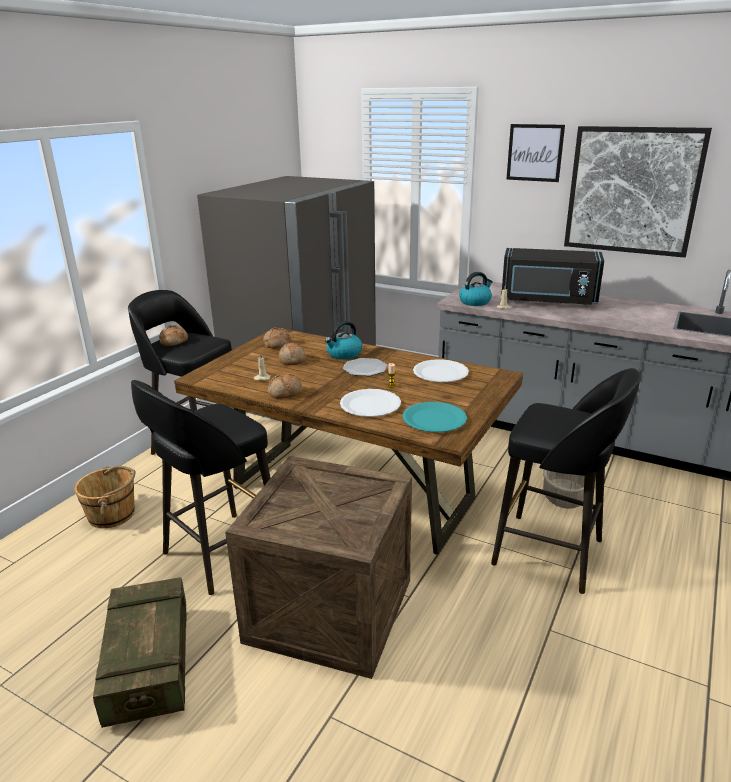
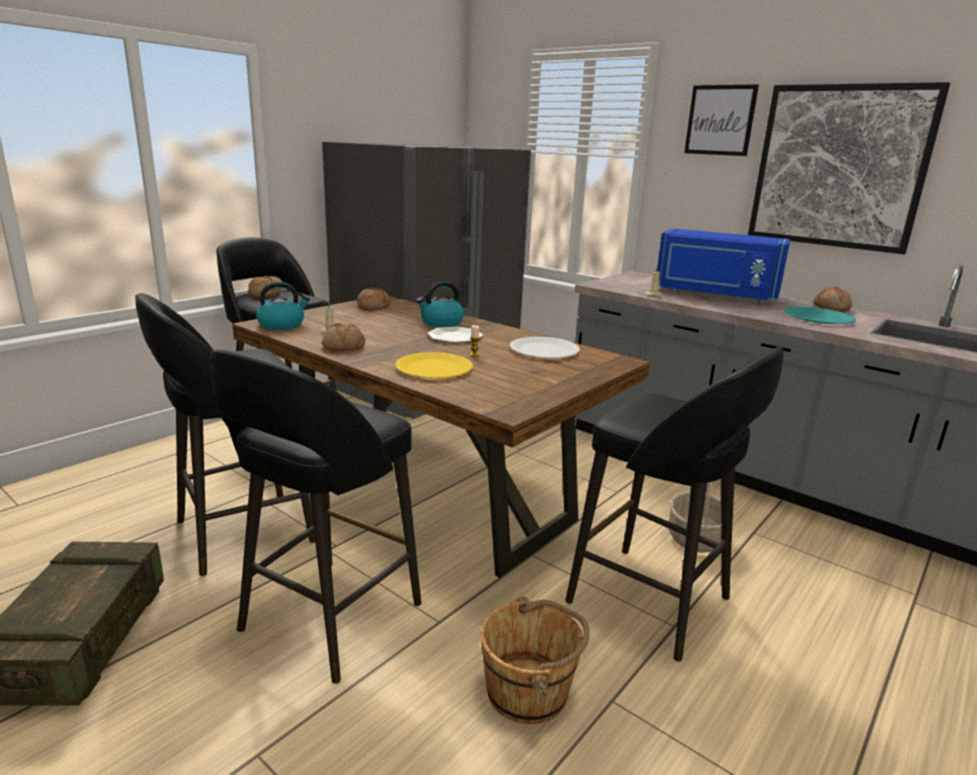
camera: 10 degrees right, 5 degrees down
brown bucket [74,466,135,528] -> brown bucket moved to [480,597,589,724]
crate [225,456,412,679] -> black stool [210,350,422,684]
bread [278,342,306,365] -> bread moved to [814,287,852,312]
white plate [340,389,401,417] -> yellow plate [395,352,473,378]
turquoise plate [403,402,467,432] -> turquoise plate moved to [785,307,856,324]
kettle [459,272,493,306] -> kettle moved to [256,282,310,330]
black microwave [501,248,604,306] -> blue microwave [657,228,790,303]

